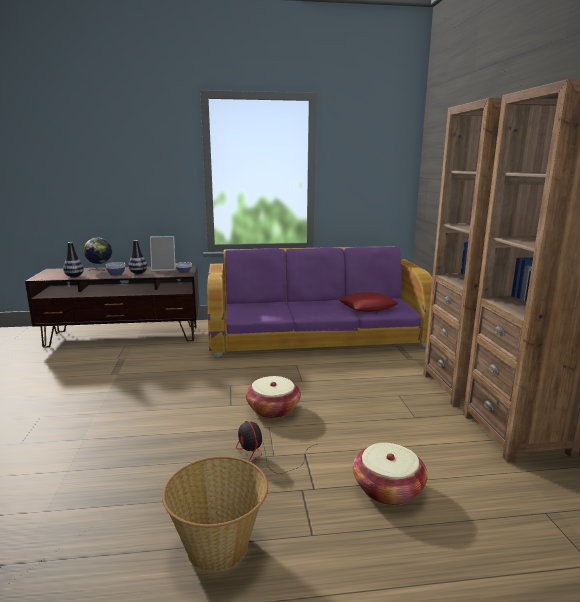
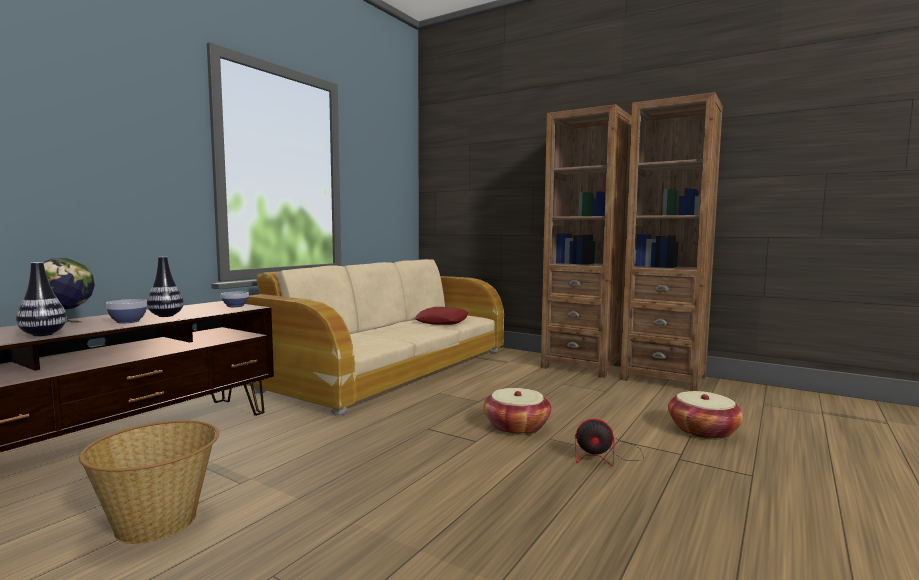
camera: 50 degrees left, 10 degrees down
picture frame [150,236,176,271] -> none
basket [162,456,268,572] -> basket moved to [79,420,219,544]
purple sofa [207,246,432,357] -> beige sofa [245,259,504,415]

